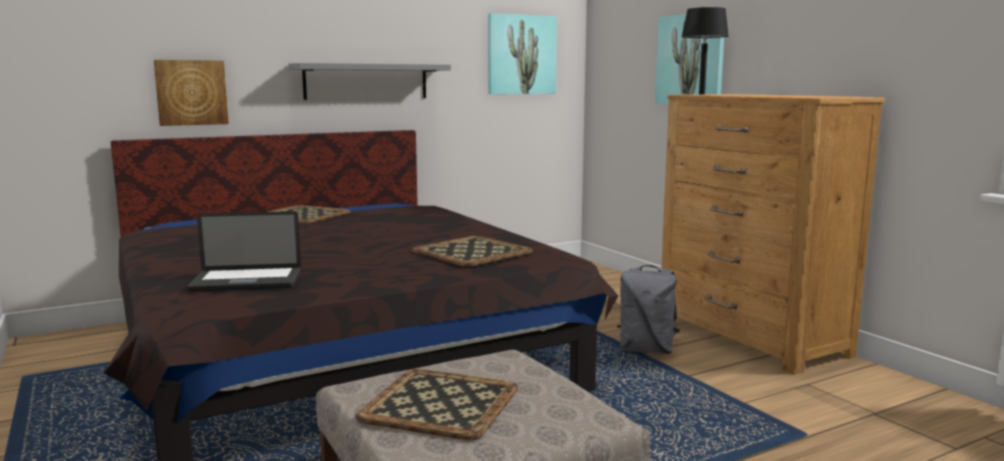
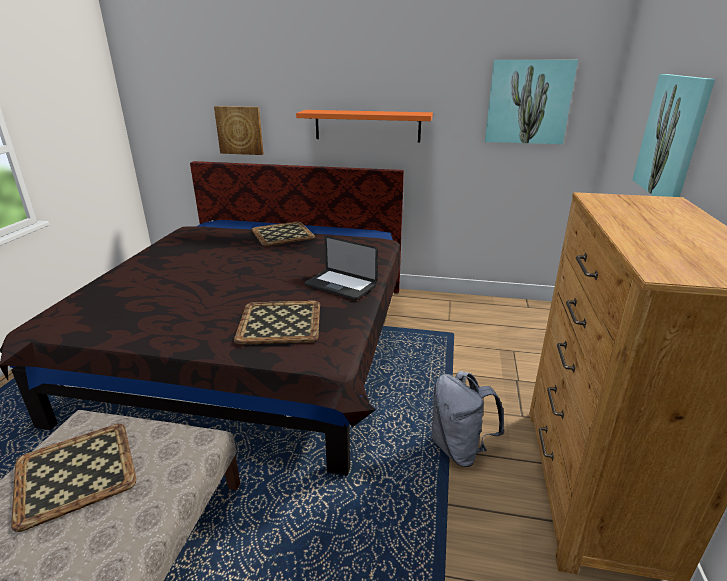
camera: 40 degrees right, 15 degrees up
laptop [187,211,301,292] -> laptop moved to [304,236,378,300]
grey shelf [288,63,451,100] -> orange shelf [296,110,433,143]
black table lamp [681,7,729,95] -> none

